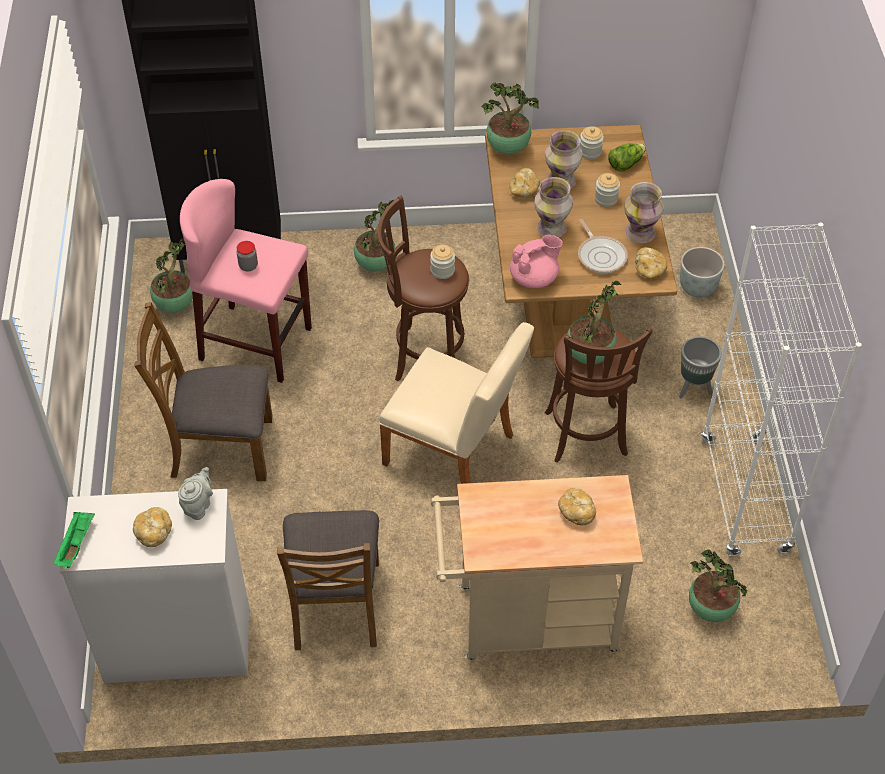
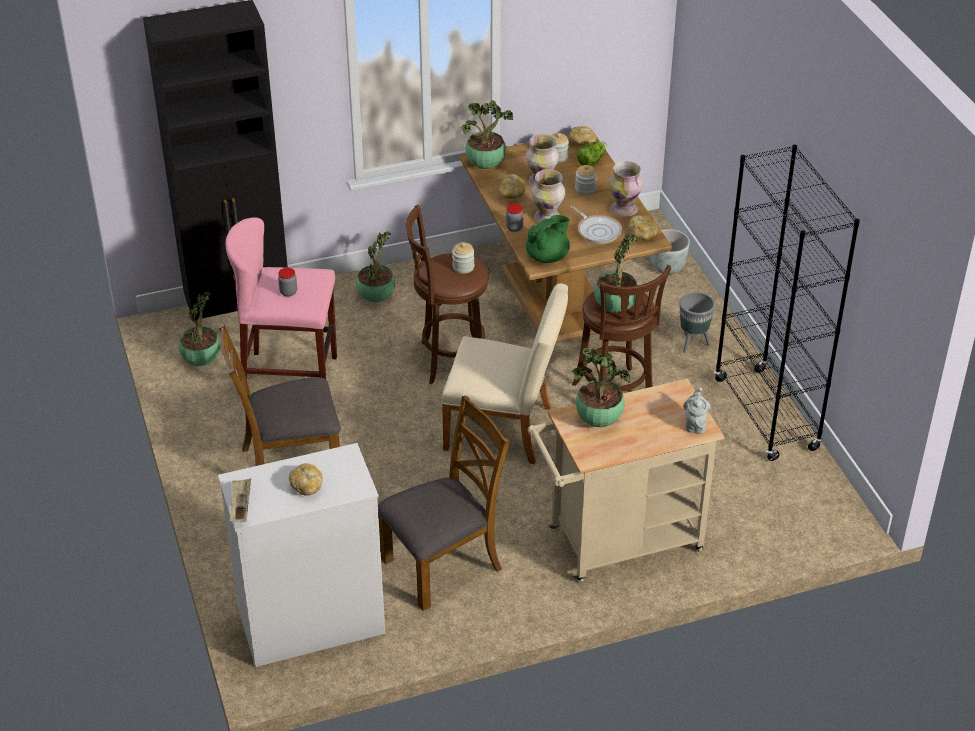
camera: 15 degrees left, 10 degrees down
green tray [53,512,95,568] -> beige tray [230,479,251,522]
grey teapot [178,467,213,520] -> grey teapot moved to [683,388,711,434]
brown chair [277,510,379,650] -> brown chair turned 105 degrees counterclockwise [378,396,510,611]
pink teapot [510,235,563,288] -> green teapot [526,215,570,263]
bread [558,488,596,525] -> bread moved to [569,126,597,146]
potted plant [689,550,747,622] -> potted plant moved to [571,348,631,427]
white bookcase [701,222,862,556] -> black bookcase [714,144,860,461]
none -> jar [506,204,523,232]

